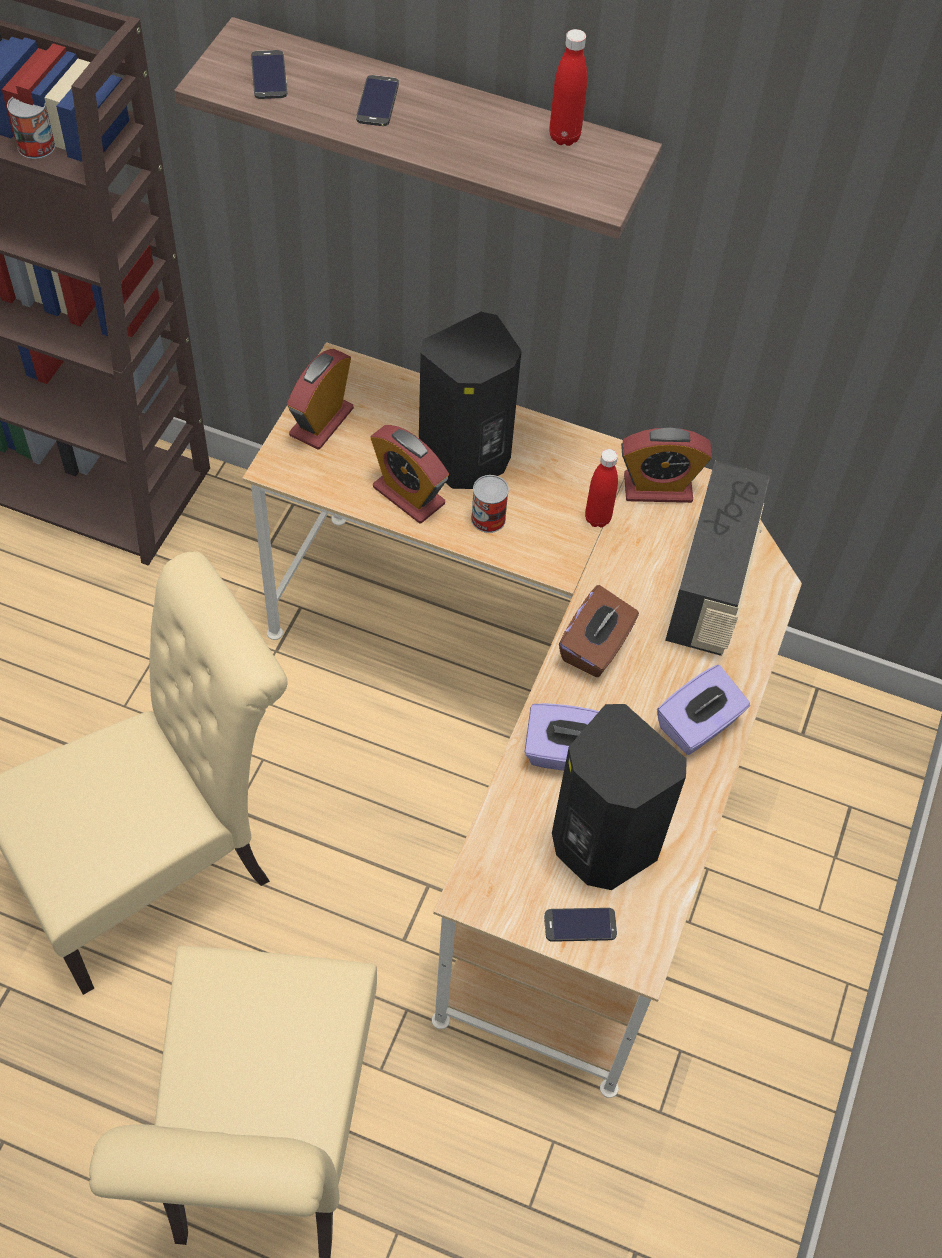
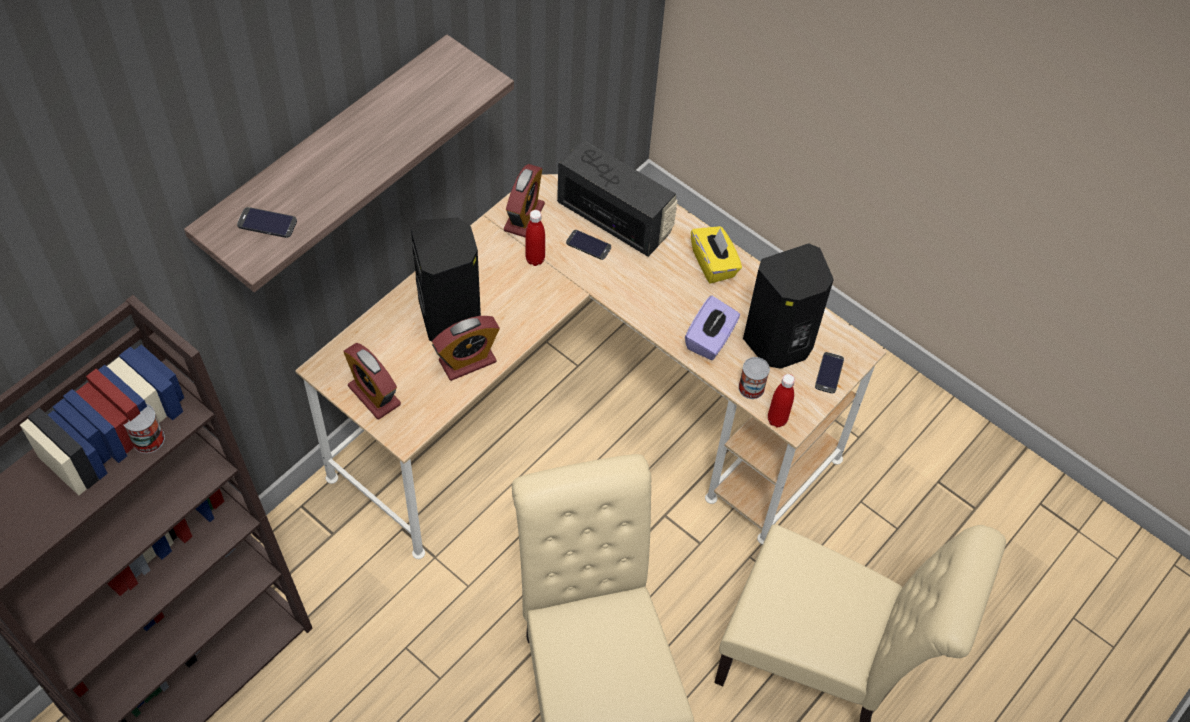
camera: 70 degrees left, 0 degrees up
phone [356,75,399,126] -> phone moved to [566,230,611,260]
can [471,475,509,533] -> can moved to [738,357,770,399]
red bottle [549,29,587,146] -> red bottle moved to [768,374,795,427]
brown tissue box [559,585,639,677] -> none
purple tissue box [657,665,750,755] -> yellow tissue box [691,226,742,284]

